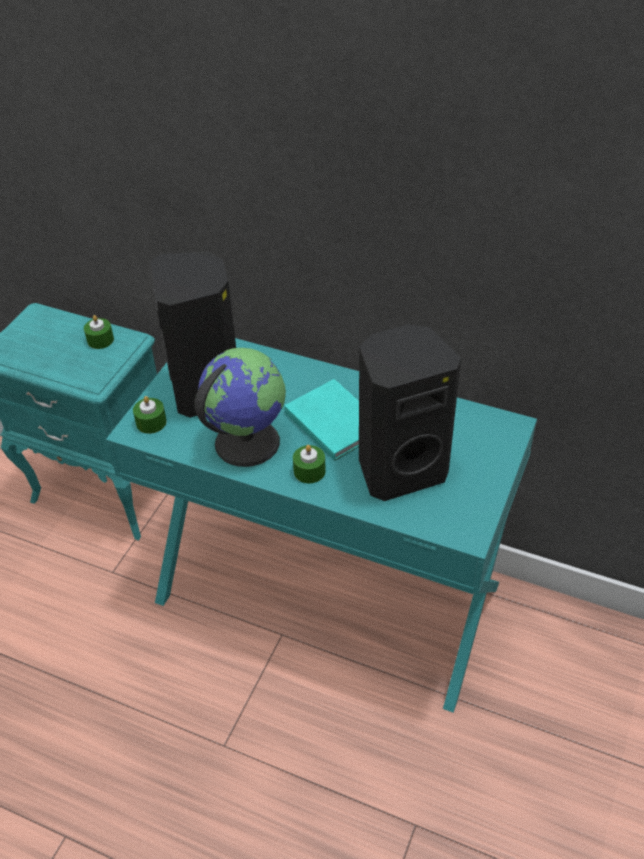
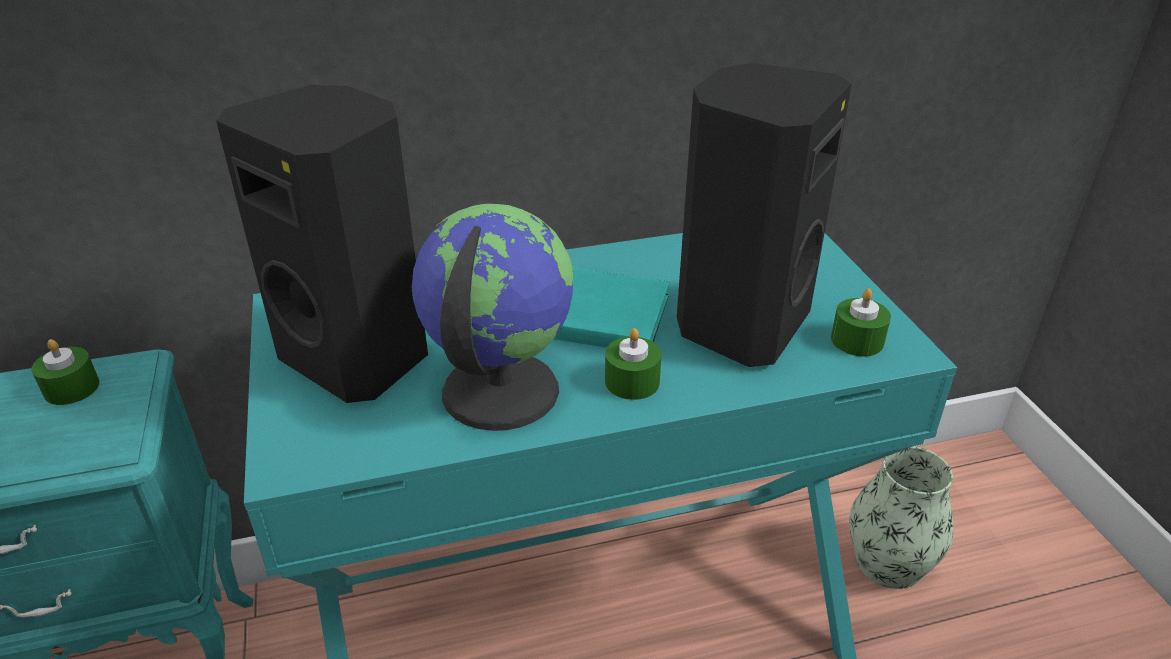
camera: 40 degrees left, 10 degrees down
green candle [133,396,167,434] -> green candle moved to [831,288,891,356]
none -> vase [849,447,953,589]

